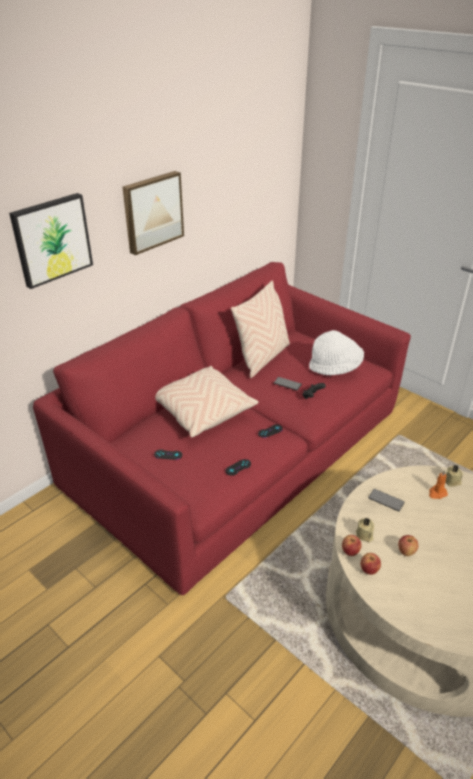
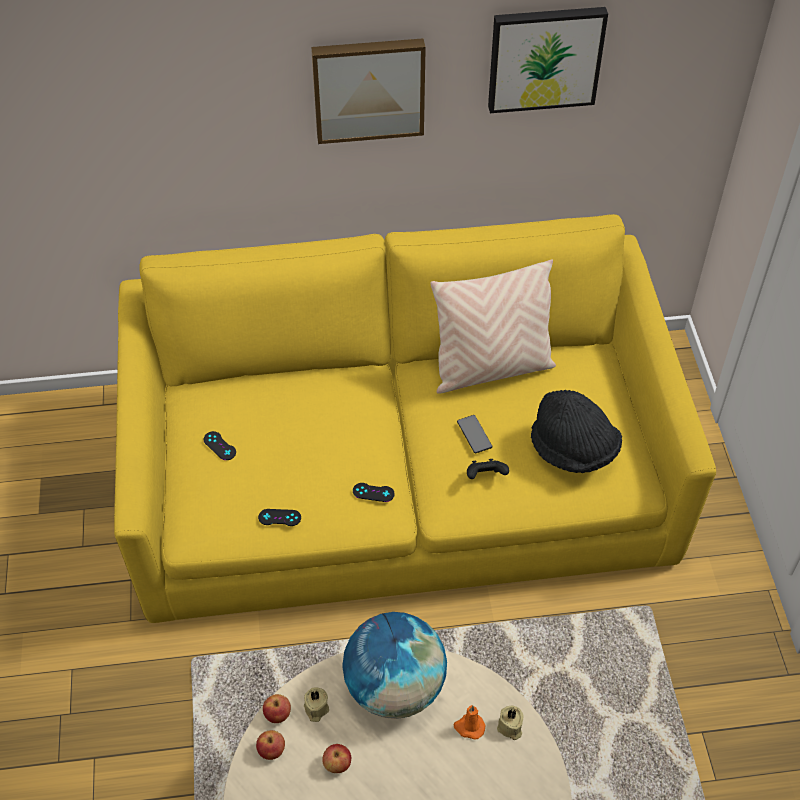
camera: 40 degrees right, 15 degrees up
picture [9,193,93,289] -> picture moved to [488,7,608,113]
red sofa [33,262,411,595] -> yellow sofa [114,214,716,623]
beige pillow [155,366,258,437] -> none
white hat [309,330,364,376] -> black hat [531,390,622,473]
phone [368,489,404,511] -> globe [342,612,447,719]

